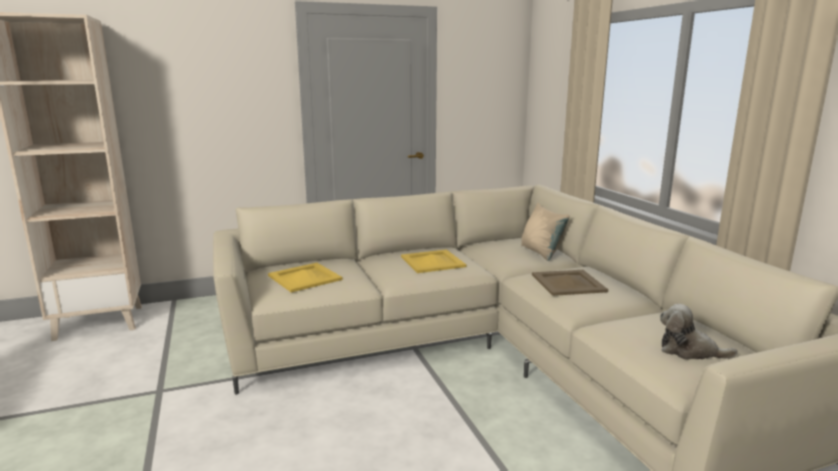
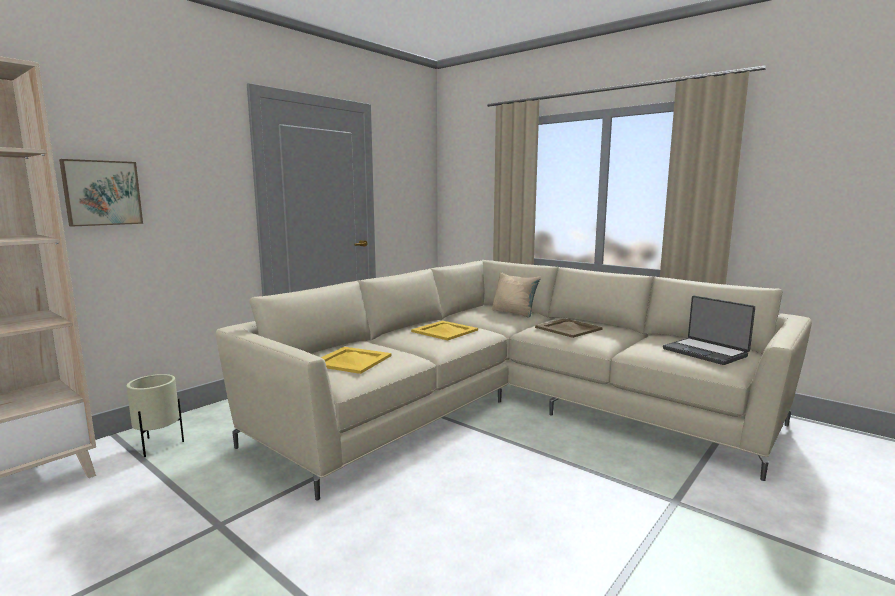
camera: 30 degrees left, 5 degrees down
plush toy [660,304,738,360] -> laptop [663,296,755,365]
none -> picture [59,159,143,227]
none -> beige planter [127,374,184,457]

